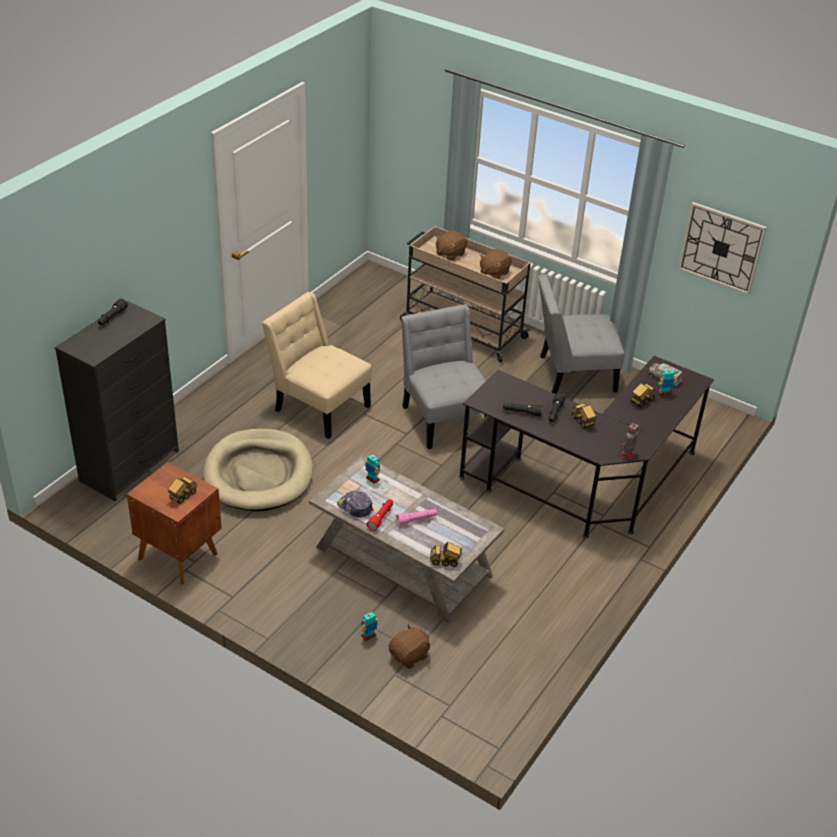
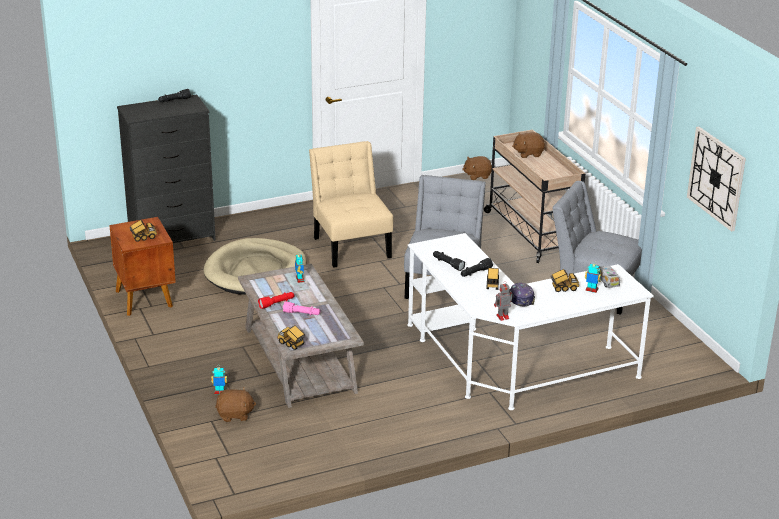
camera: 35 degrees right, 10 degrees down
cap [337,491,374,518] -> cap moved to [509,283,535,306]
black desk [459,356,714,539] -> white desk [407,233,654,410]
brown plush toy [480,249,512,279] -> brown plush toy moved to [462,156,492,180]

